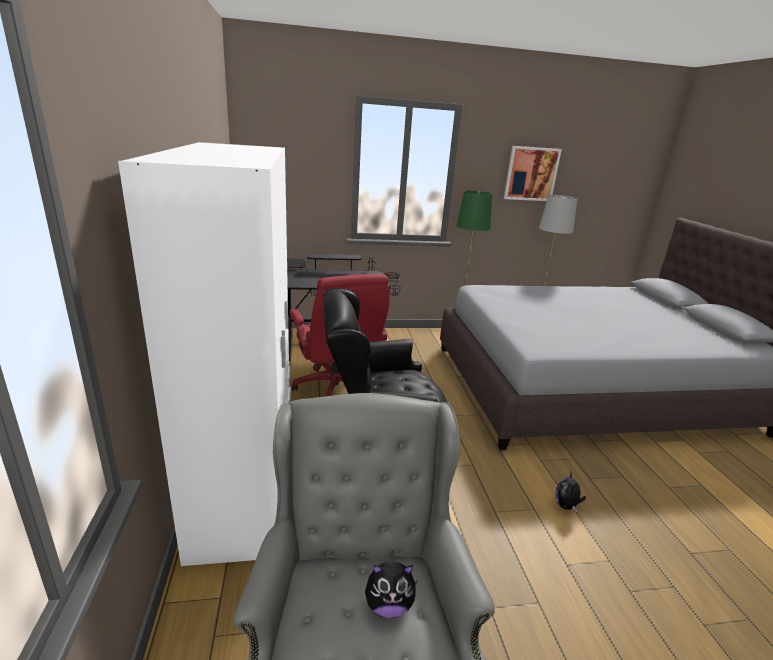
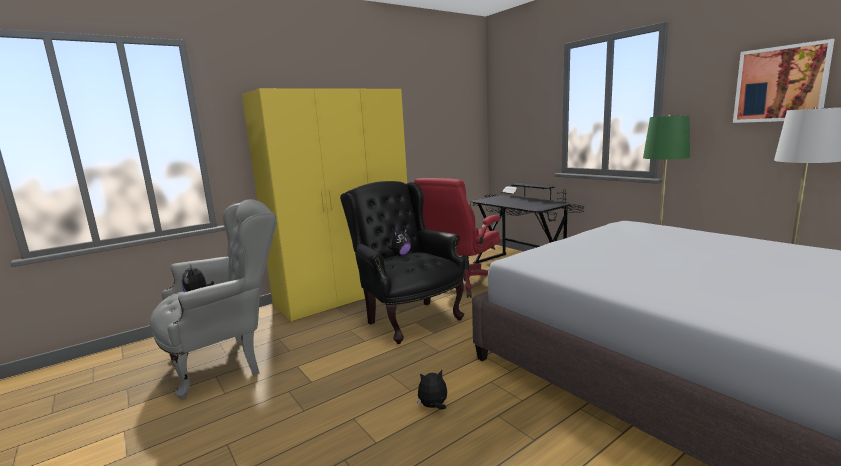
camera: 65 degrees right, 10 degrees down
white wardrobe [118,142,291,566] -> yellow wardrobe [242,88,407,322]
none -> plush toy [389,228,411,256]

